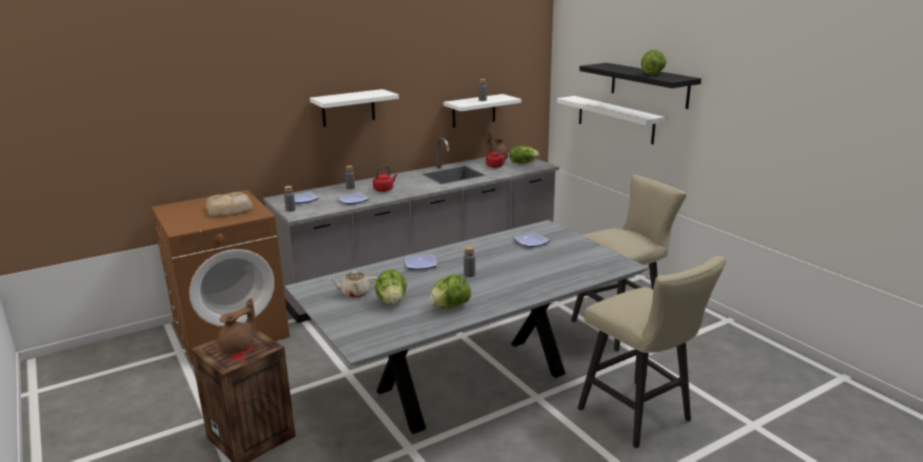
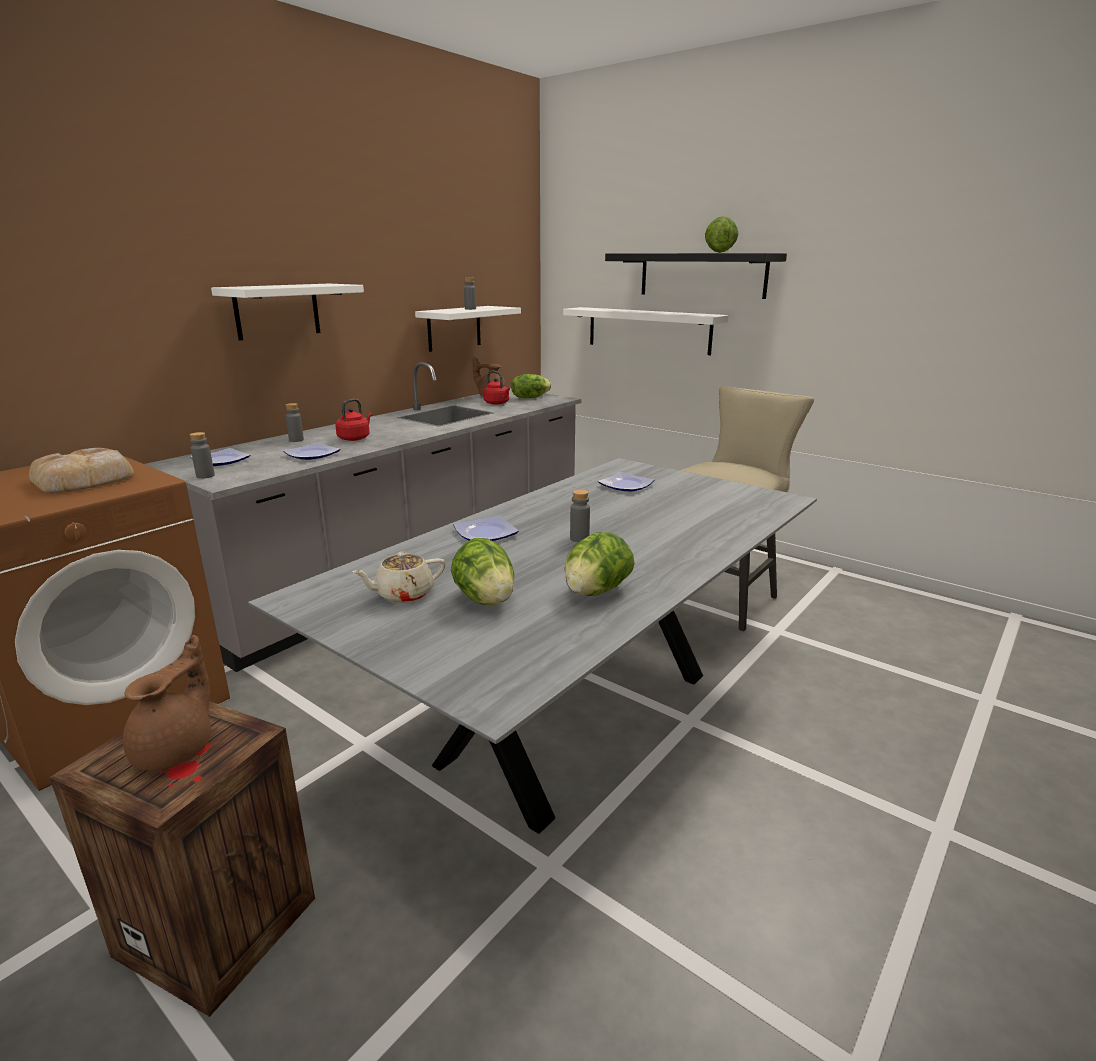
camera: 20 degrees left, 0 degrees up
beige stool [578,256,726,448] -> none

